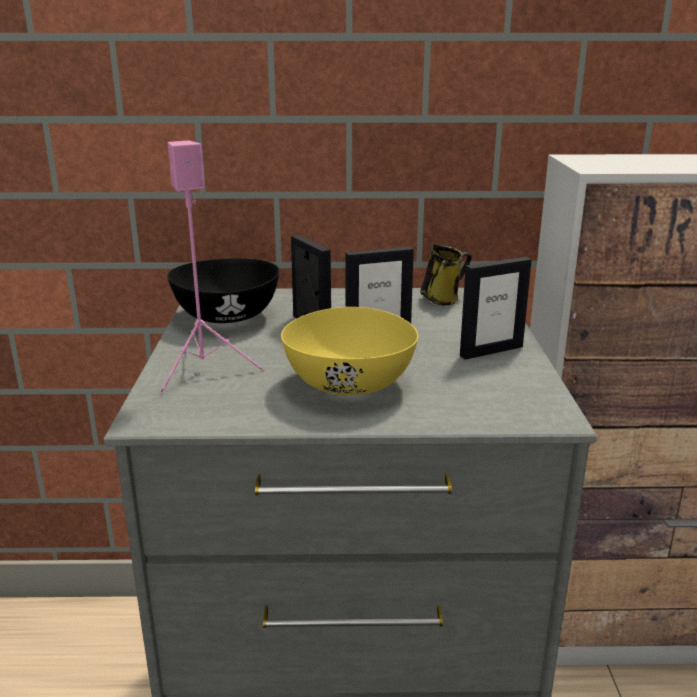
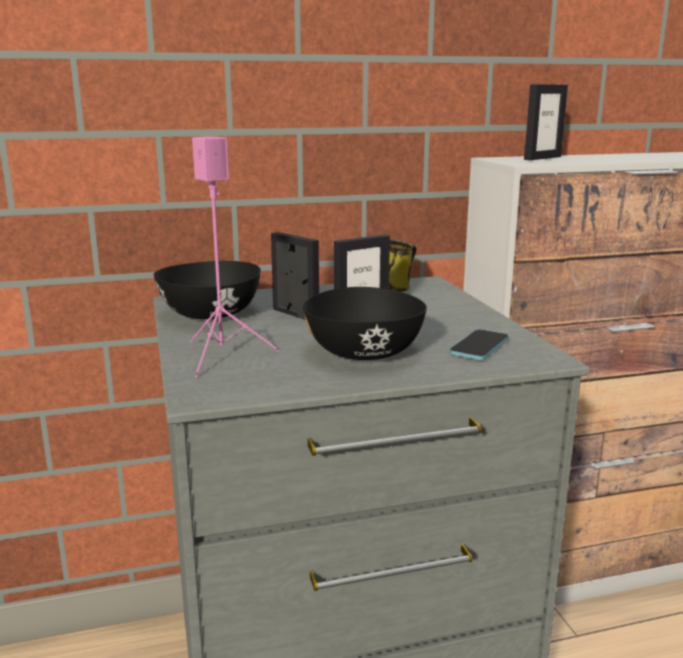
camera: 15 degrees left, 5 degrees down
yellow bowl [281,307,418,395] -> black bowl [303,287,427,360]
picture frame [460,257,532,360] -> picture frame moved to [524,84,568,160]
none -> phone [449,329,509,360]

